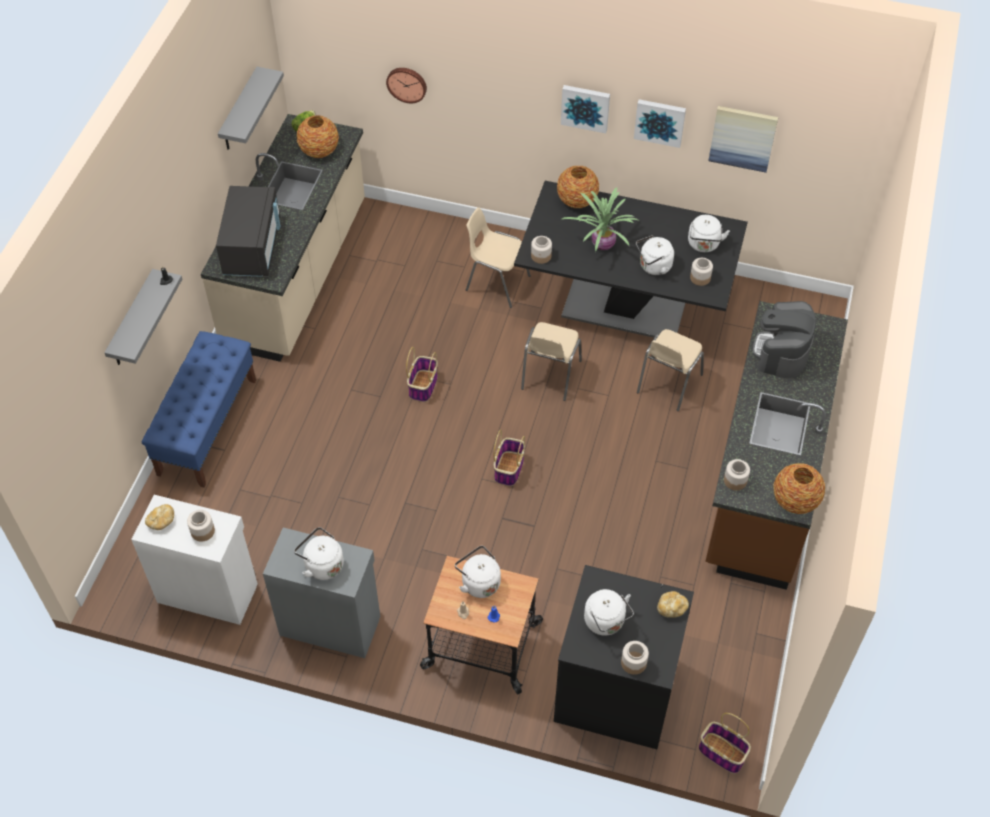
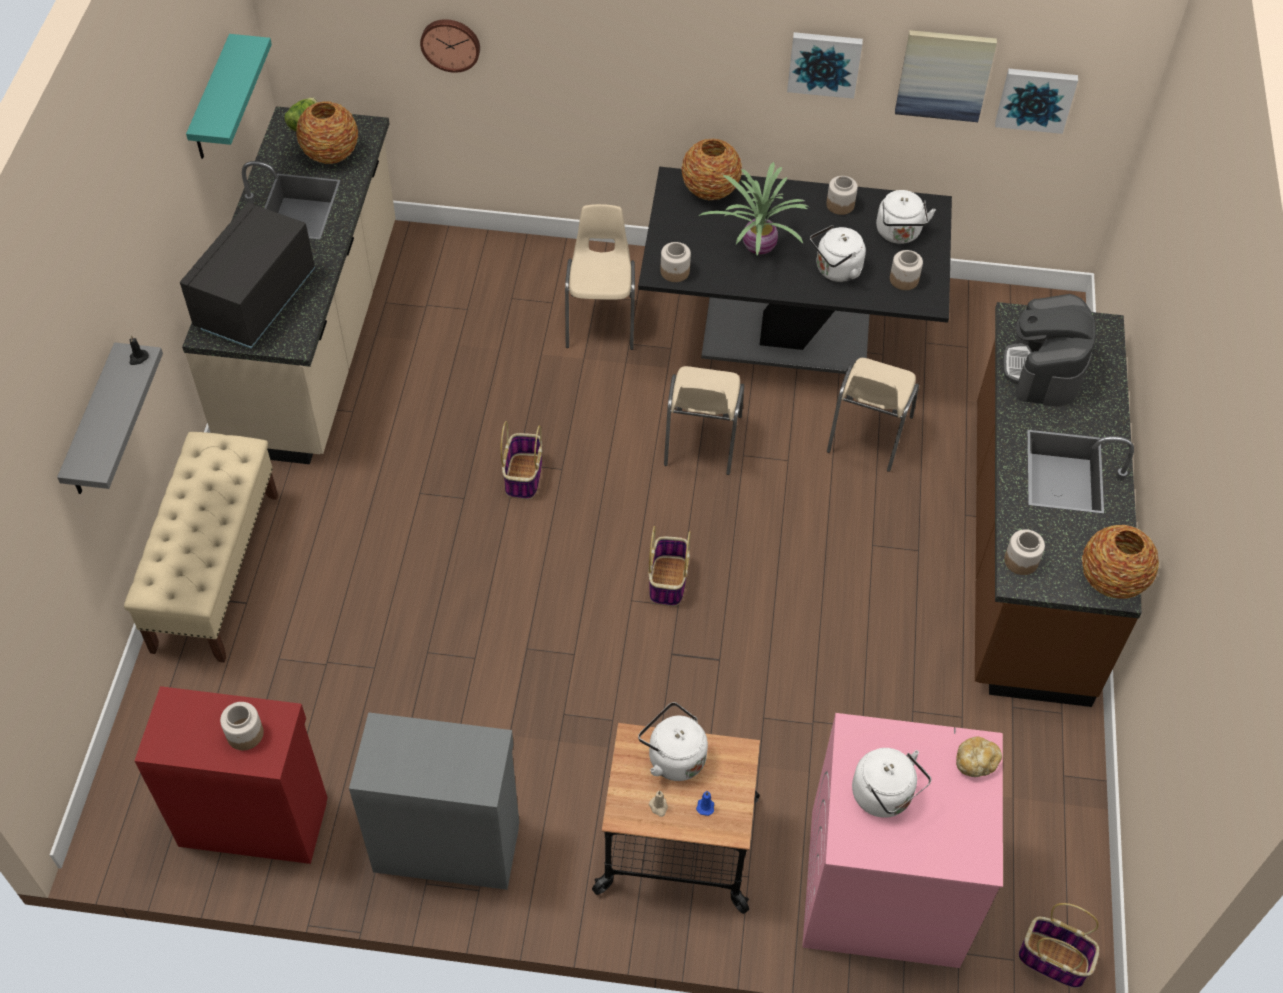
camera: 10 degrees left, 0 degrees up
white cabinet [131,495,258,625] -> red cabinet [135,686,328,864]
blue bench [142,331,256,488] -> beige bench [124,432,278,663]
bread [145,504,174,530] -> none
black microwave [216,186,280,277] -> black microwave turned 150 degrees counterclockwise [180,203,315,348]
grey shelf [218,67,284,150] -> turquoise shelf [186,34,272,159]
white kettle [294,527,344,580] -> none
beige chair [466,208,531,308] -> beige chair turned 75 degrees clockwise [565,204,635,350]
black washing machine [554,565,694,749] -> pink washing machine [802,713,1003,968]
picture [561,85,610,133] -> picture moved to [995,69,1078,134]
jar [621,641,649,675] -> jar moved to [826,176,858,215]

